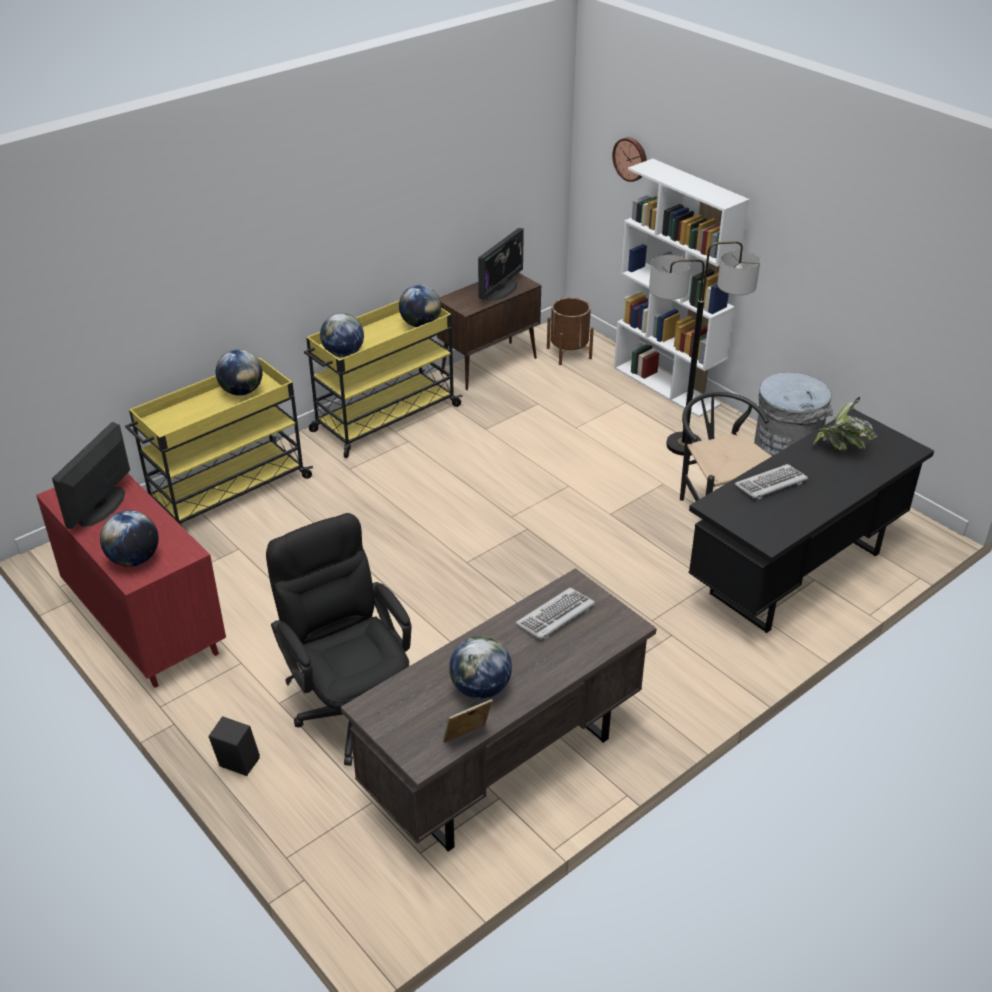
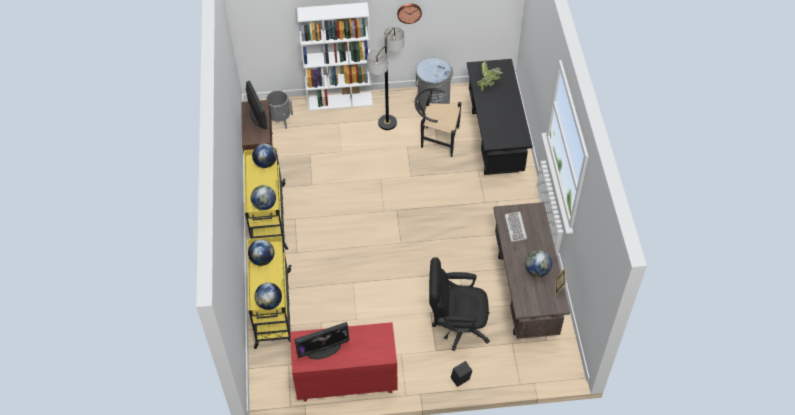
camera: 55 degrees left, 15 degrees up
monitor [52,422,130,529] -> monitor turned 75 degrees counterclockwise [295,322,349,360]
globe [100,510,159,567] -> globe moved to [255,283,282,310]
brown planter [547,298,594,365] -> grey planter [266,90,293,129]
wall clock [612,137,647,182] -> wall clock moved to [397,3,422,24]
keyboard [735,464,808,500] -> none

